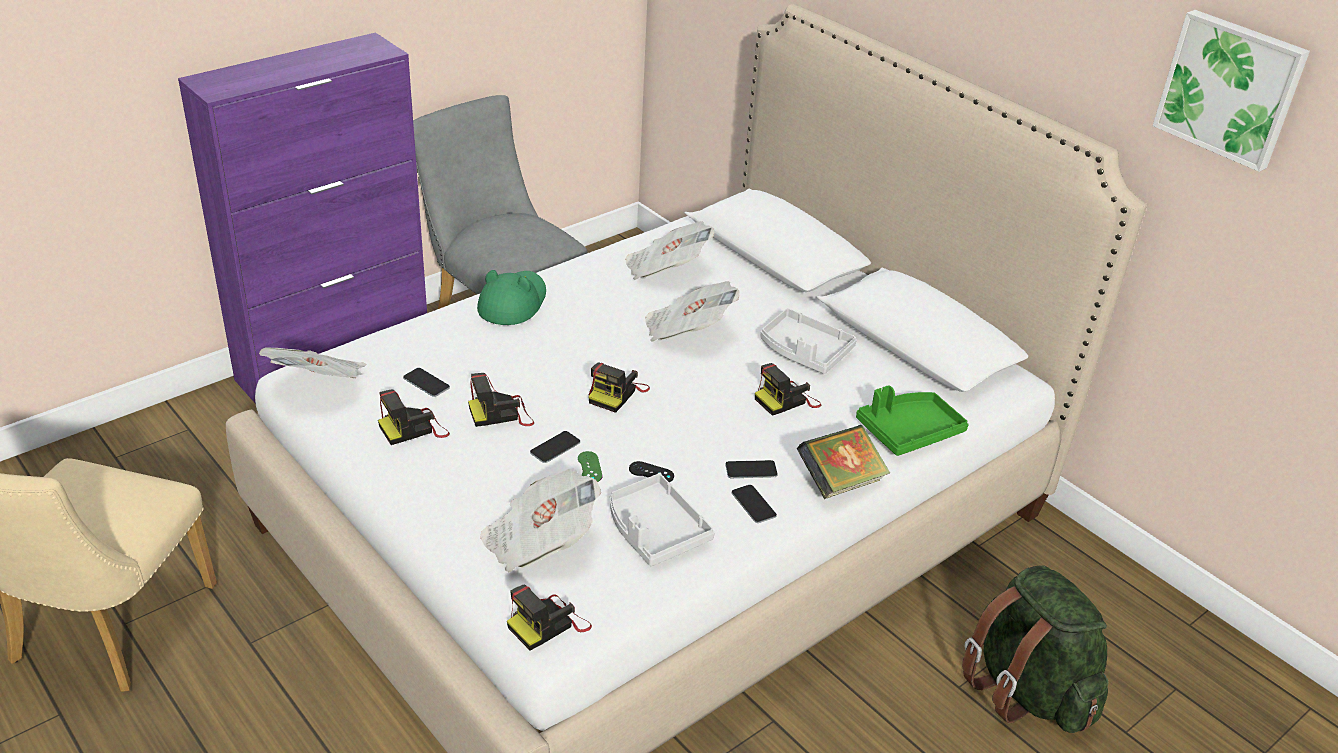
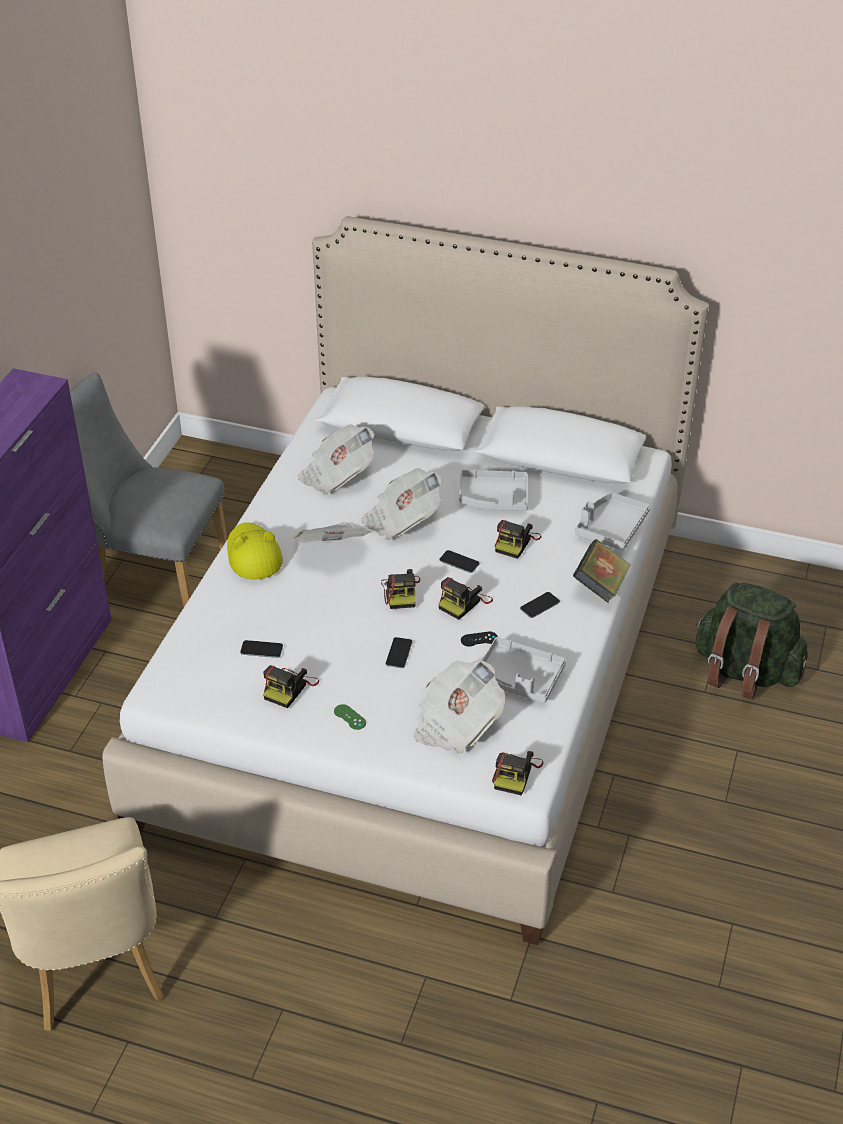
camera: 30 degrees left, 5 degrees up
newspaper [259,347,367,378] -> newspaper moved to [294,522,371,543]
camera [468,373,534,427] -> camera moved to [438,577,493,620]
green hat [477,270,546,325] -> yellow hat [227,522,283,579]
green game controller [578,451,602,482] -> green game controller moved to [334,704,366,730]
phone [732,485,777,523] -> phone moved to [439,550,480,573]
green tray [856,385,969,456] -> grey tray [575,492,650,550]
picture [1153,10,1310,172] -> none

